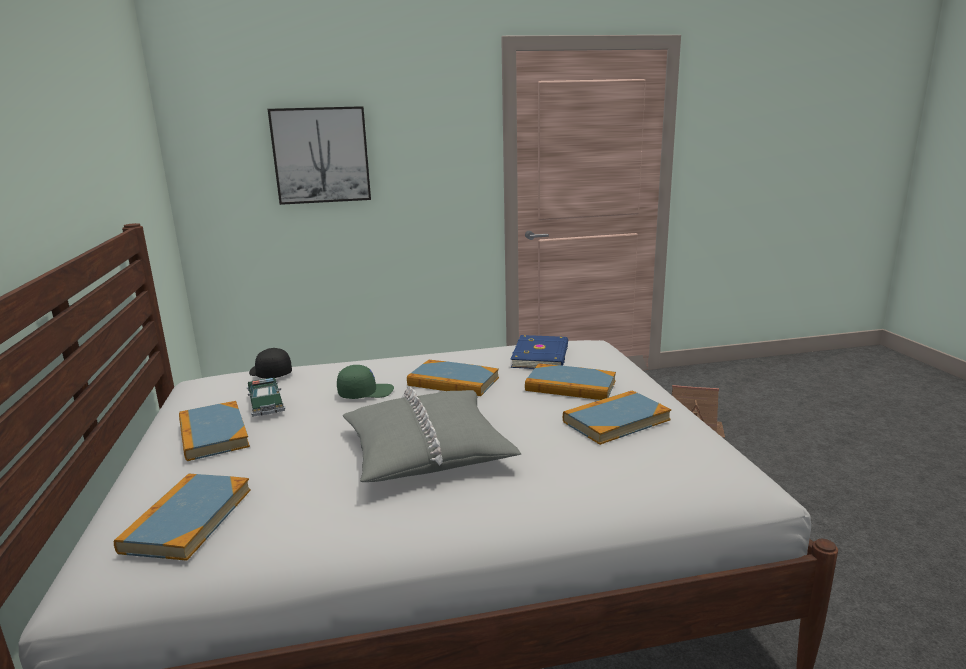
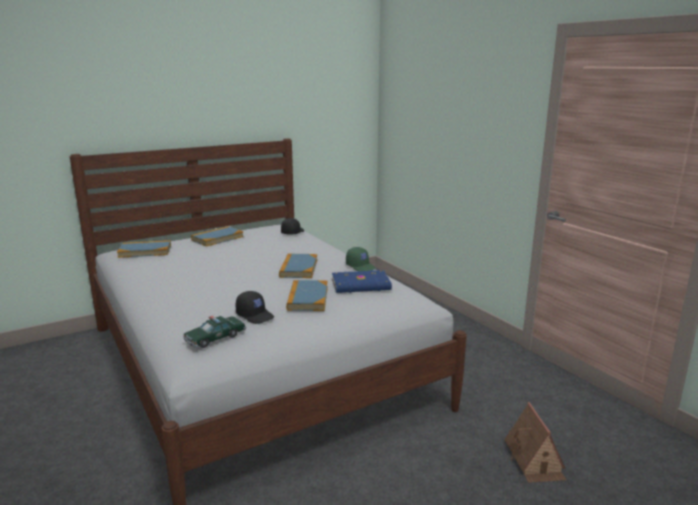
camera: 70 degrees right, 0 degrees up
toy car [247,378,286,417] -> toy car moved to [183,316,246,348]
picture [268,106,371,205] -> none
green cap [337,365,394,399] -> green cap moved to [346,247,376,271]
grey pillow [343,387,521,482] -> none
book [563,390,671,445] -> black cap [236,291,274,324]

